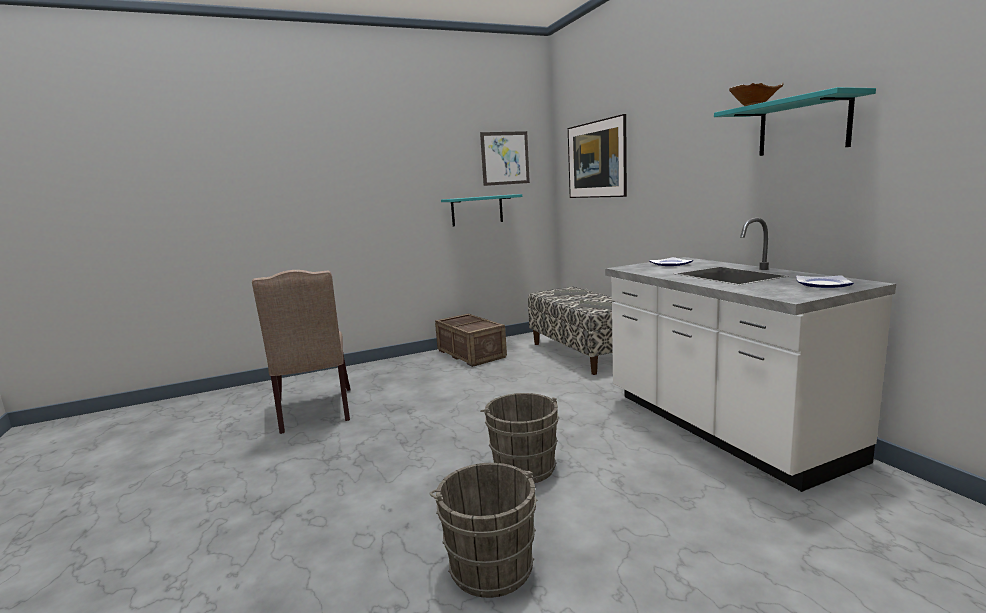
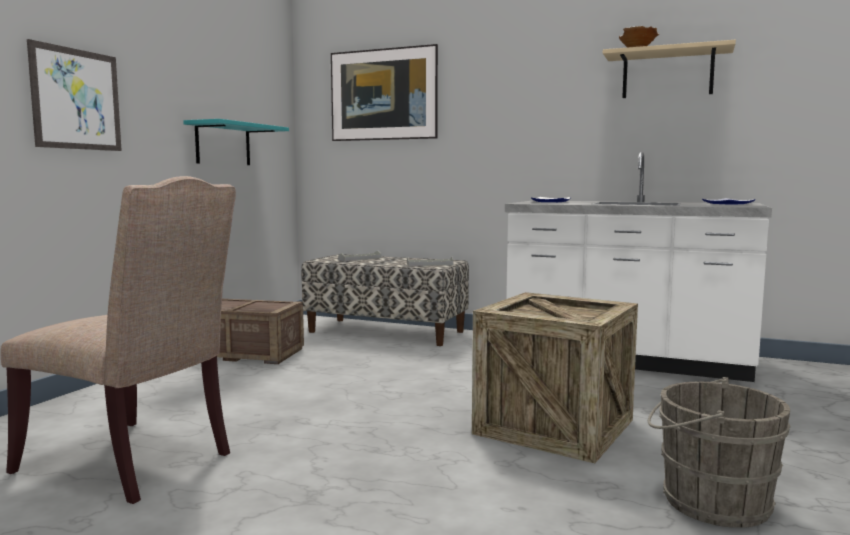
camera: 45 degrees left, 5 degrees down
picture [480,131,530,186] -> picture moved to [27,39,122,151]
grey bucket [480,393,559,483] -> crate [472,292,638,463]
turquoise shelf [714,87,876,156] -> beige shelf [603,40,736,98]

